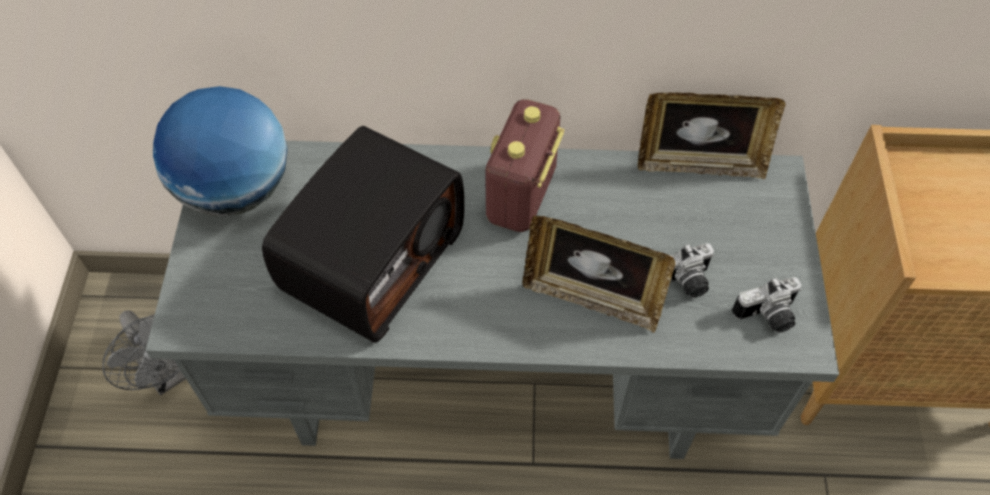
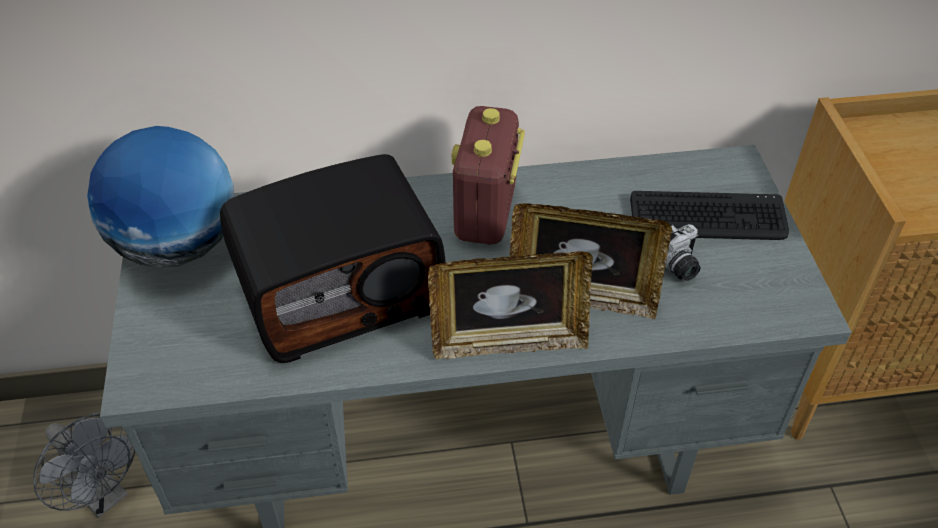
camera: 10 degrees left, 10 degrees down
radio [262,126,464,343] -> radio turned 45 degrees clockwise [220,154,446,363]
picture frame [638,93,785,179] -> picture frame moved to [428,251,593,359]
camera [732,277,801,333] -> none
none -> keyboard [630,191,789,240]

